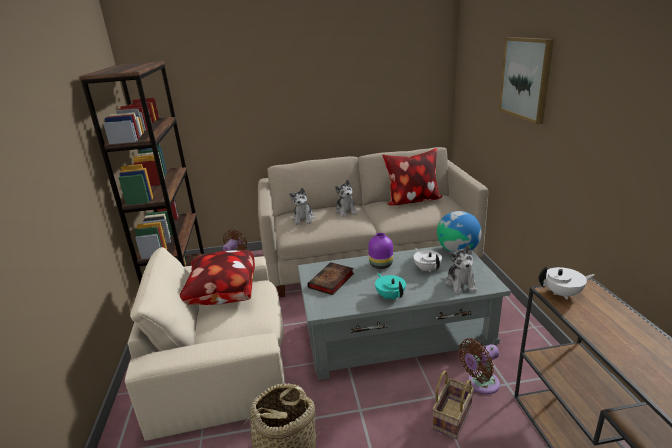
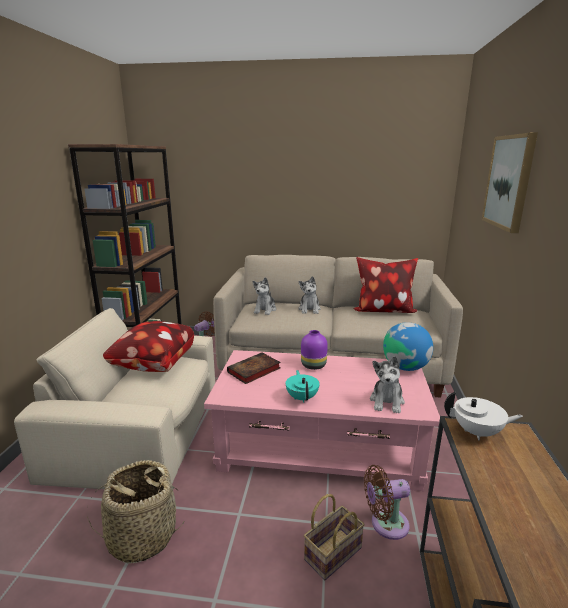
camera: 15 degrees right, 5 degrees down
grey coffee table [298,246,511,380] -> pink coffee table [204,350,440,491]
white teapot [413,248,442,272] -> none

